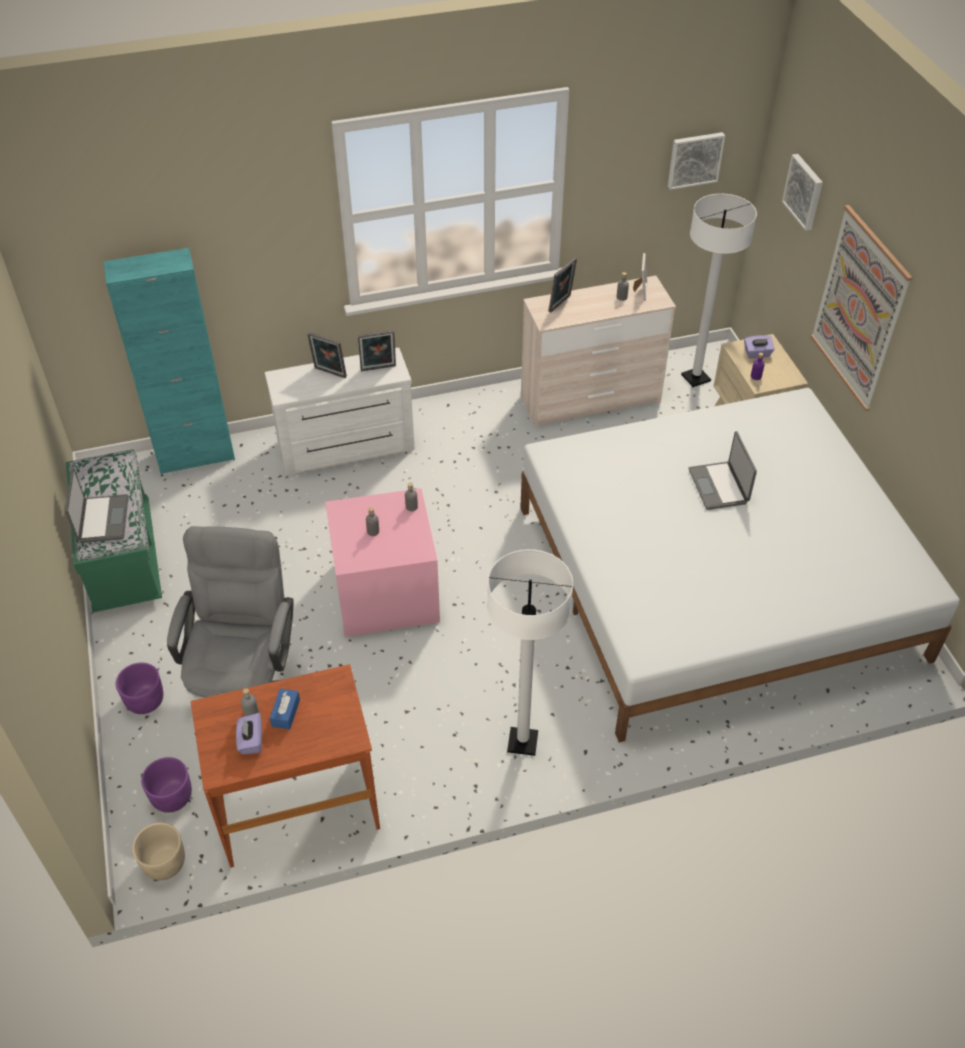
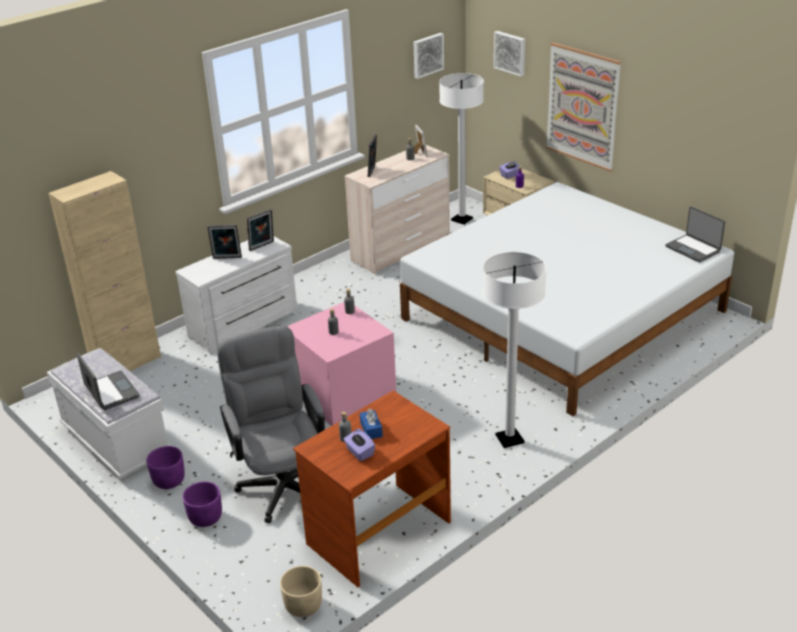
camera: 25 degrees left, 15 degrees down
green bench [66,449,162,613] -> white bench [47,348,168,479]
turquoise cabinet [104,248,235,474] -> beige cabinet [48,171,161,371]
purple planter [141,757,192,813] -> purple planter moved to [146,446,185,489]
laptop [688,431,757,510] -> laptop moved to [665,206,725,262]

